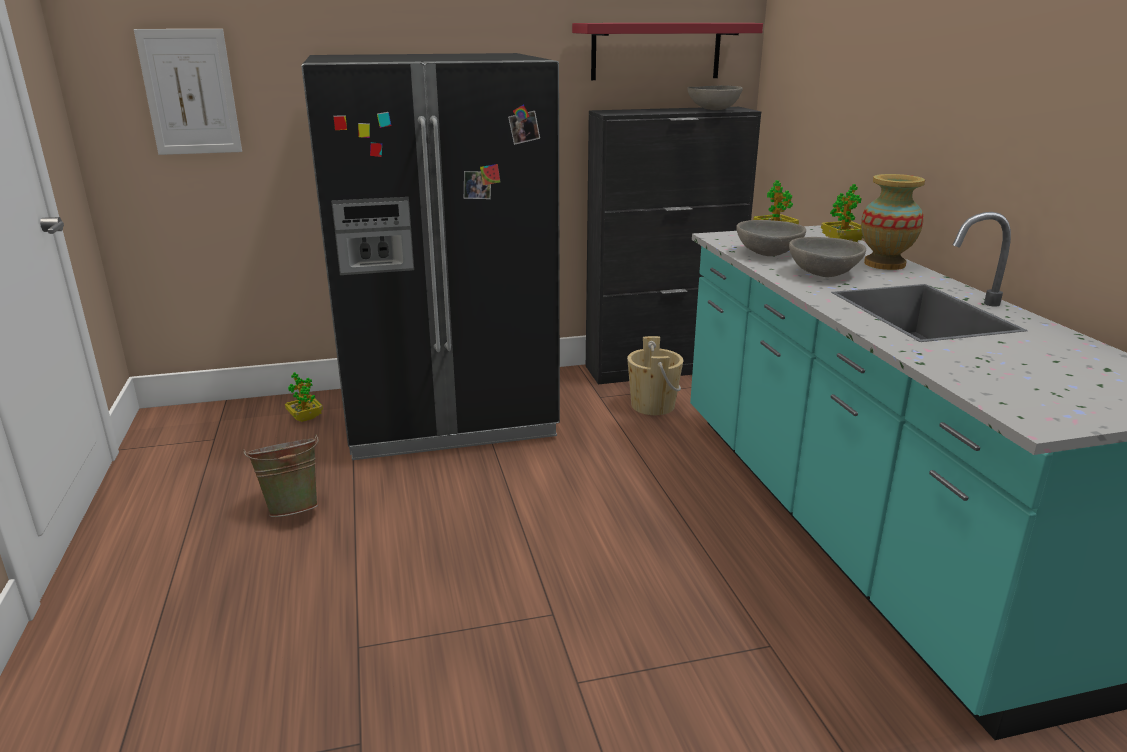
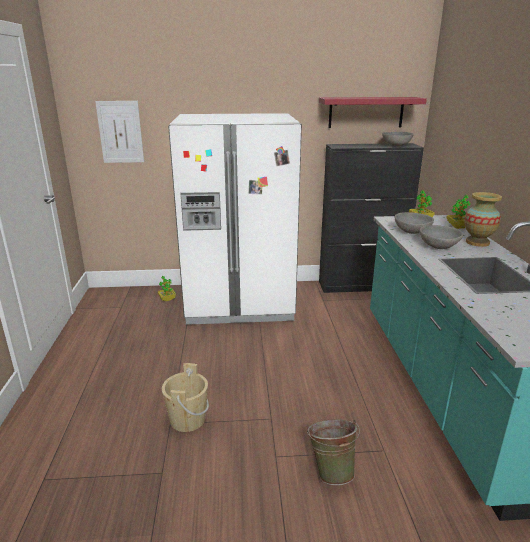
camera: 10 degrees right, 0 degrees up
green bucket [244,434,319,517] -> green bucket moved to [307,419,360,485]
black fridge [301,53,560,460] -> white fridge [168,113,302,325]
beige bucket [627,336,683,415] -> beige bucket moved to [162,363,209,432]

